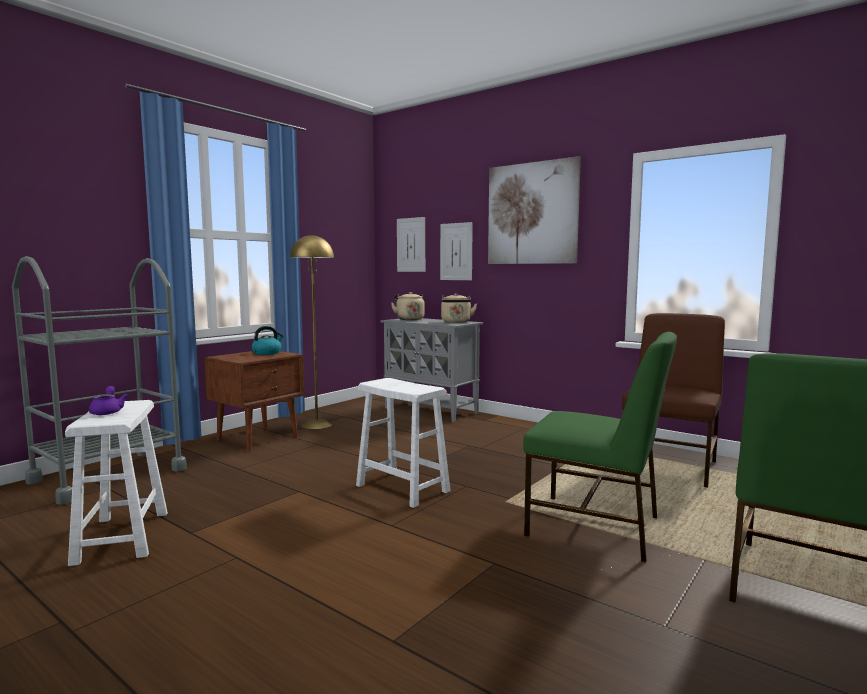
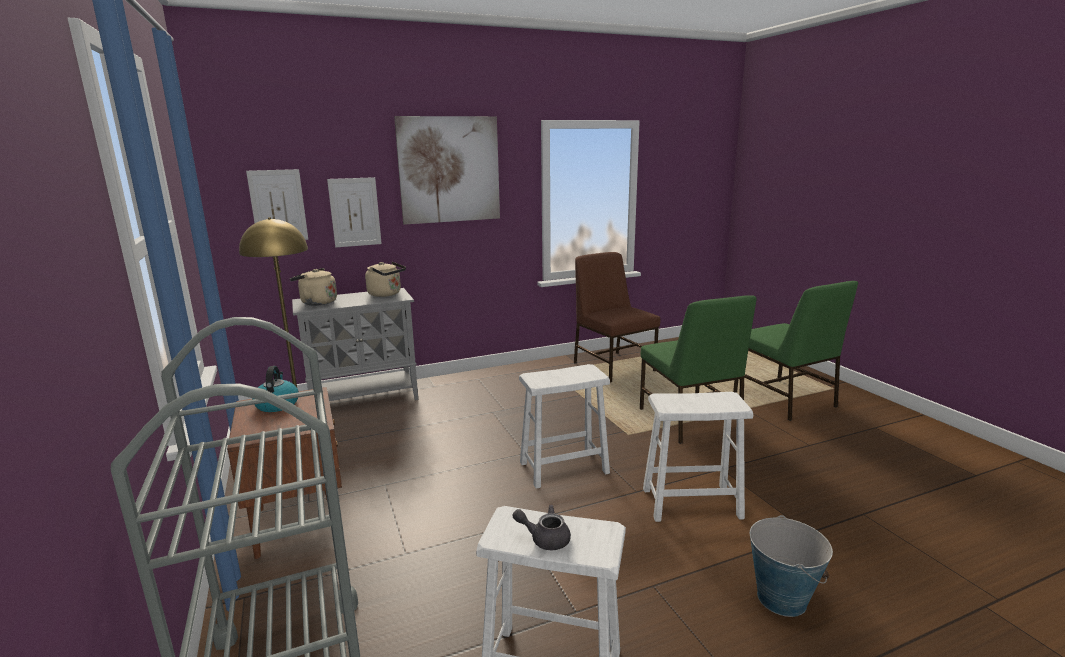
camera: 60 degrees left, 10 degrees up
purple teapot [89,386,128,415] -> grey teapot [513,505,571,550]
green chair [523,332,677,562] -> green chair turned 105 degrees clockwise [640,295,757,444]
none -> white stool [643,392,753,522]
none -> bucket [750,515,833,617]

